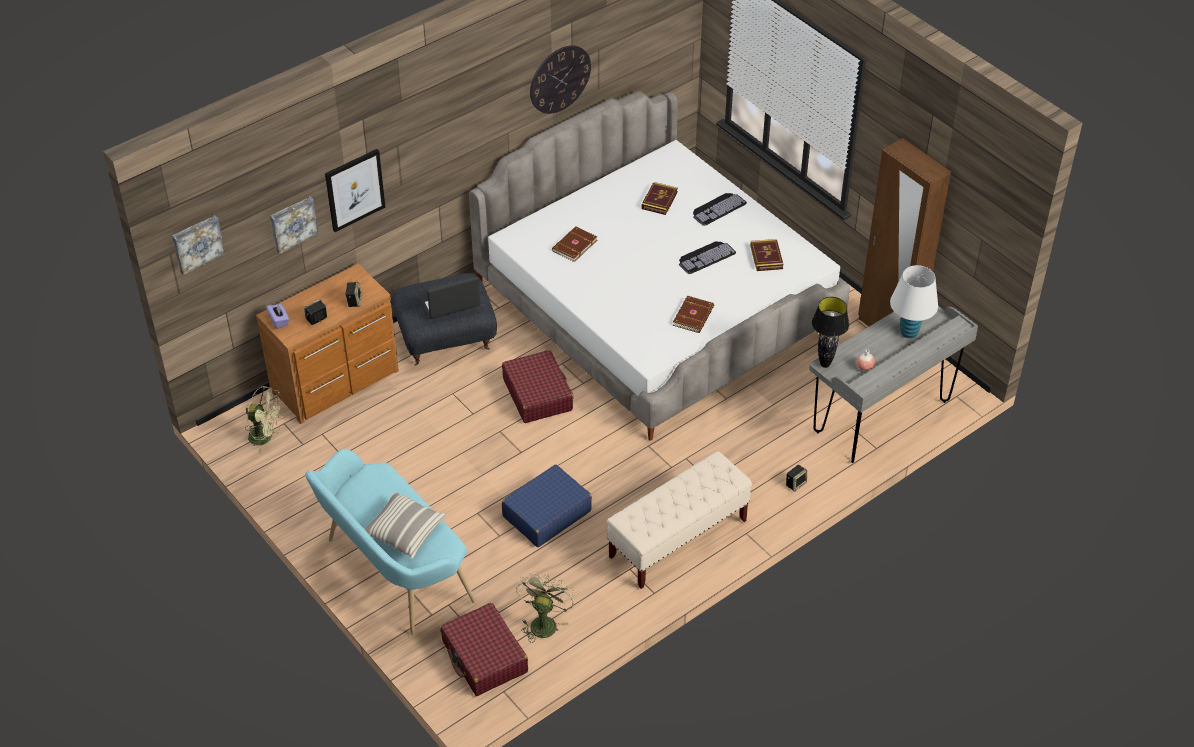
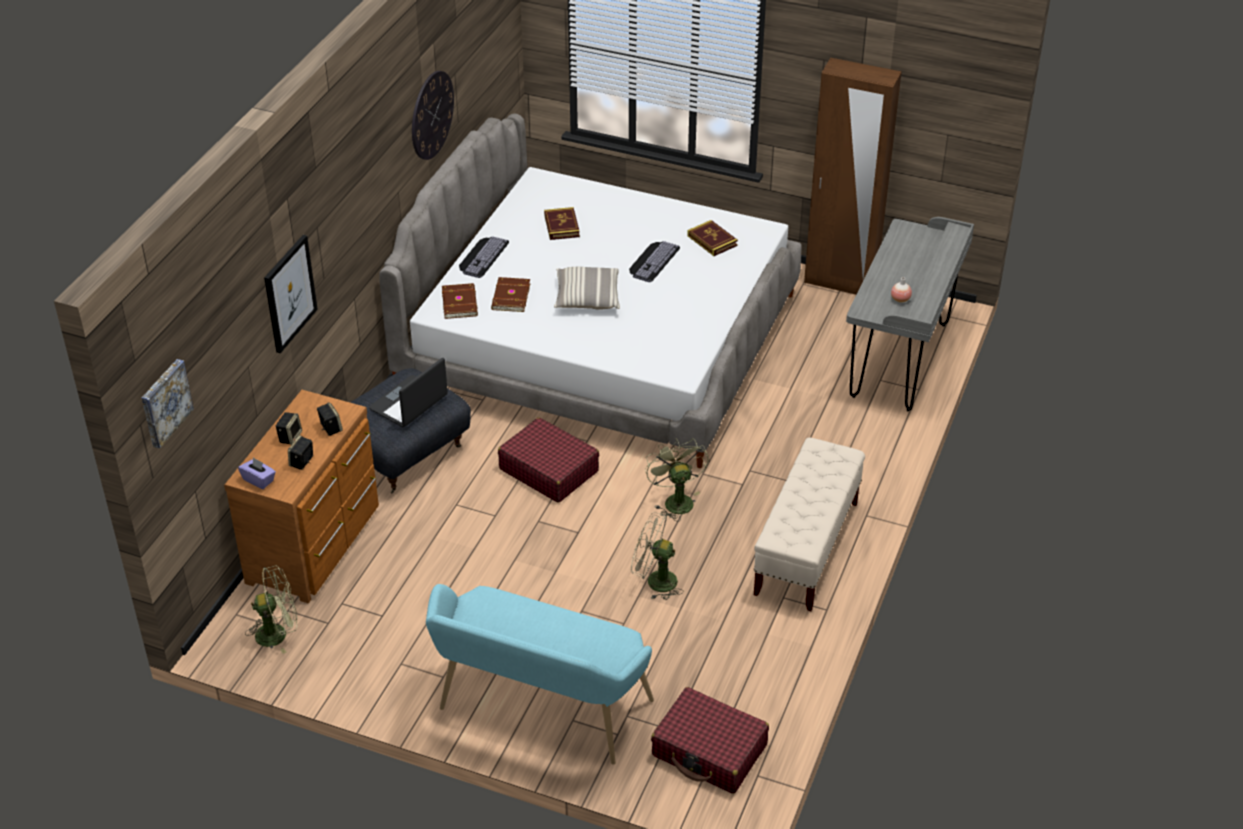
camera: 30 degrees left, 5 degrees down
picture [270,197,319,254] -> none
pillow [364,491,446,559] -> pillow moved to [554,267,620,310]
blue suitcase [502,465,592,547] -> beige fan [631,512,684,600]
green fan [516,573,575,643] -> green fan moved to [645,438,709,521]
brown book [673,295,714,333] -> brown book moved to [442,283,478,319]
keyboard [693,193,747,226] -> keyboard moved to [459,236,509,278]
speaker [786,465,807,492] -> speaker moved to [276,412,302,445]
black table lamp [812,297,849,368] -> none
white table lamp [890,265,938,338] -> none

